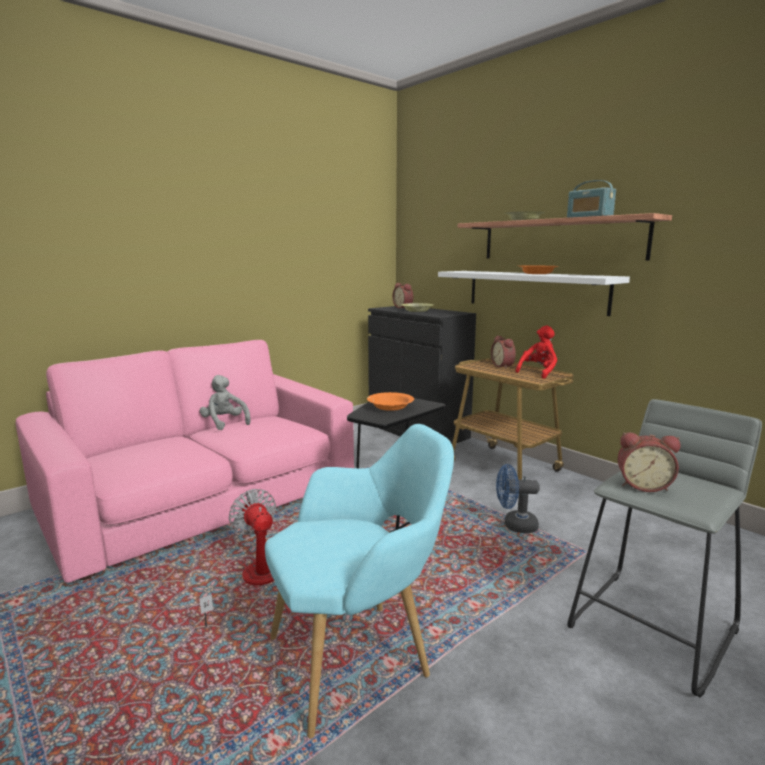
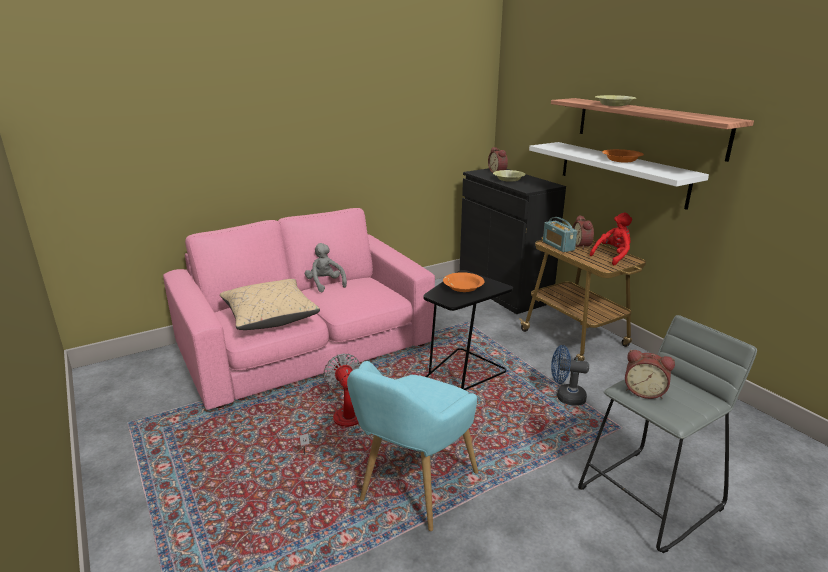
camera: 10 degrees right, 10 degrees up
turquoise armchair [265,424,454,738] -> turquoise armchair turned 135 degrees clockwise [347,361,478,531]
radio [567,180,616,218] -> radio moved to [543,217,577,252]
none -> beige pillow [220,279,320,330]

